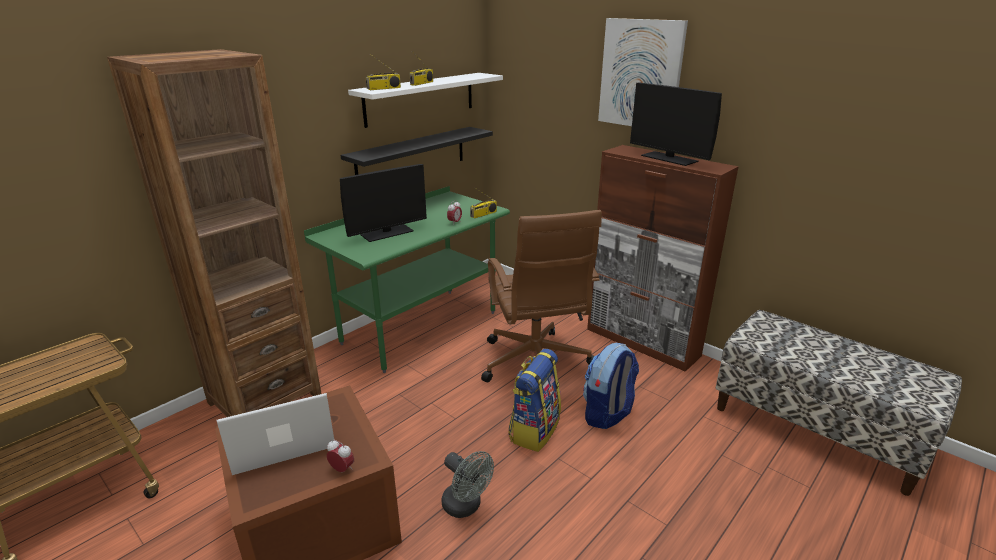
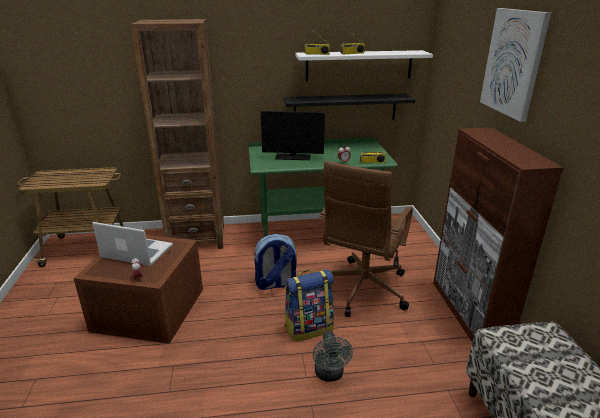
camera: 40 degrees right, 0 degrees up
grey fan [441,451,494,518] -> grey fan moved to [313,331,353,382]
backpack [583,343,639,429] -> backpack moved to [253,234,296,290]
monitor [630,83,722,166] -> none

